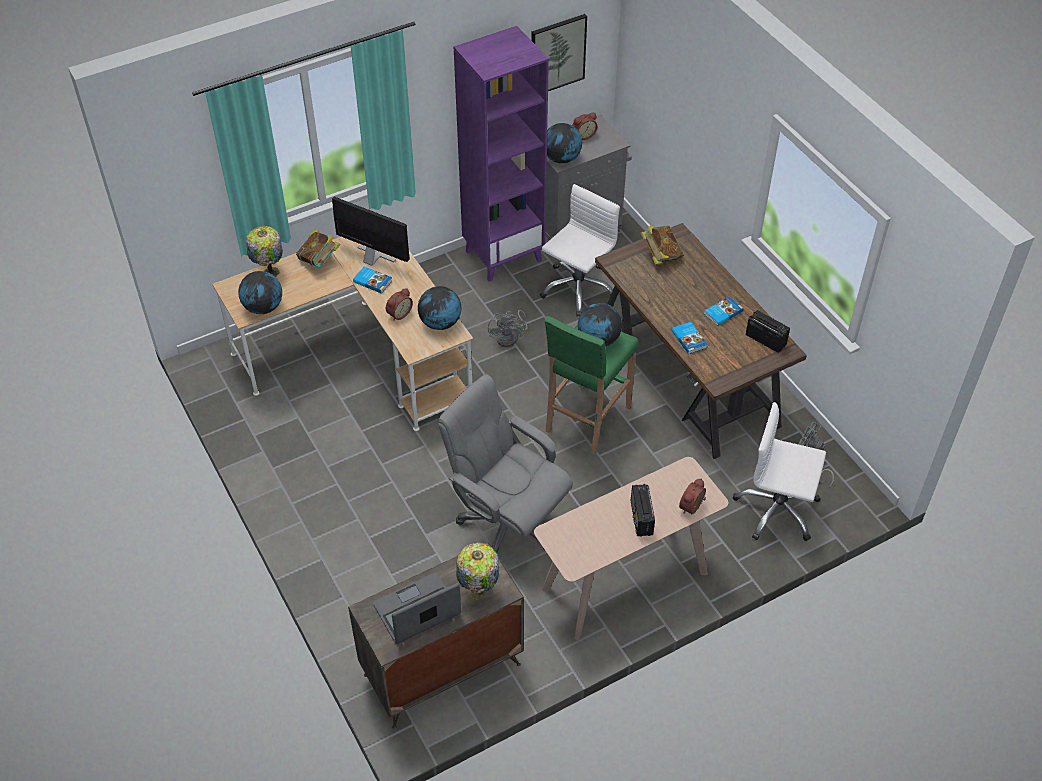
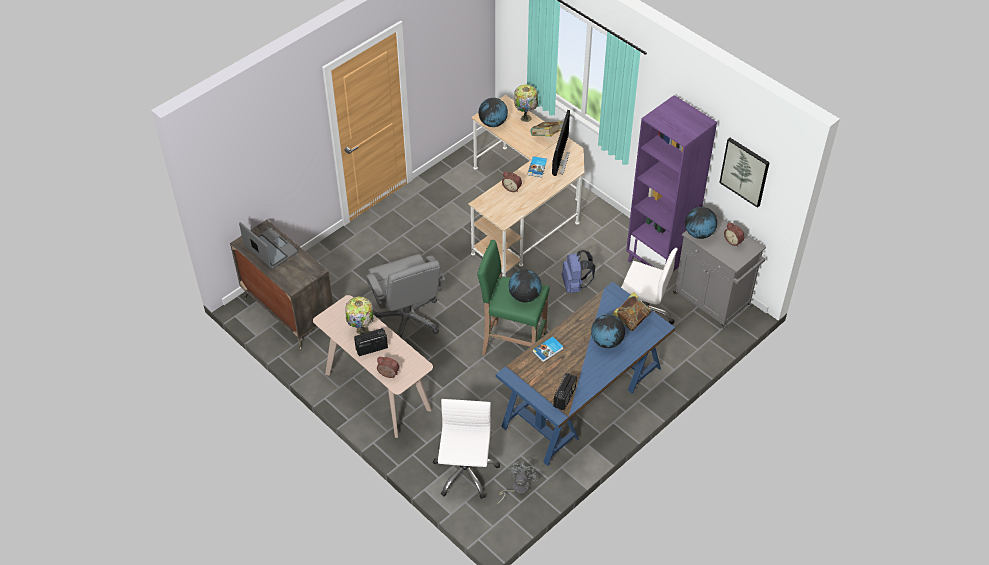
camera: 75 degrees right, 0 degrees up
globe [418,286,461,330] -> globe moved to [591,314,625,348]
grey office chair [438,374,573,553] -> grey office chair turned 135 degrees clockwise [366,254,445,338]
table lamp [456,543,499,600] -> table lamp moved to [345,297,374,334]
grey fan [488,310,528,347] -> blue backpack [562,250,595,293]
brown desk [595,223,807,459] -> blue desk [496,282,675,466]
book [704,296,743,326] -> none

